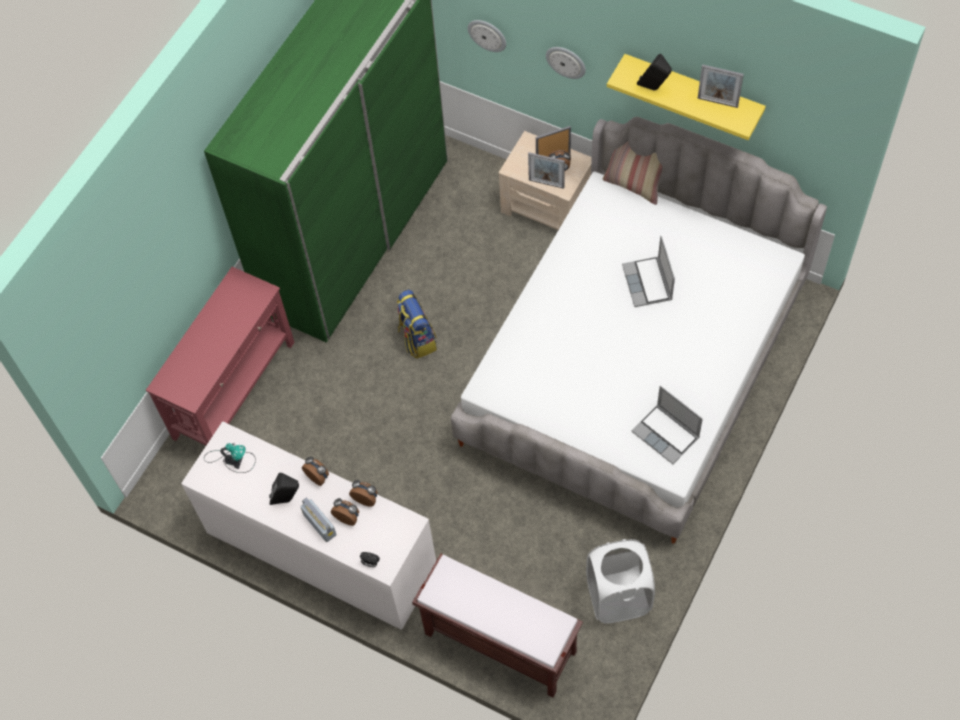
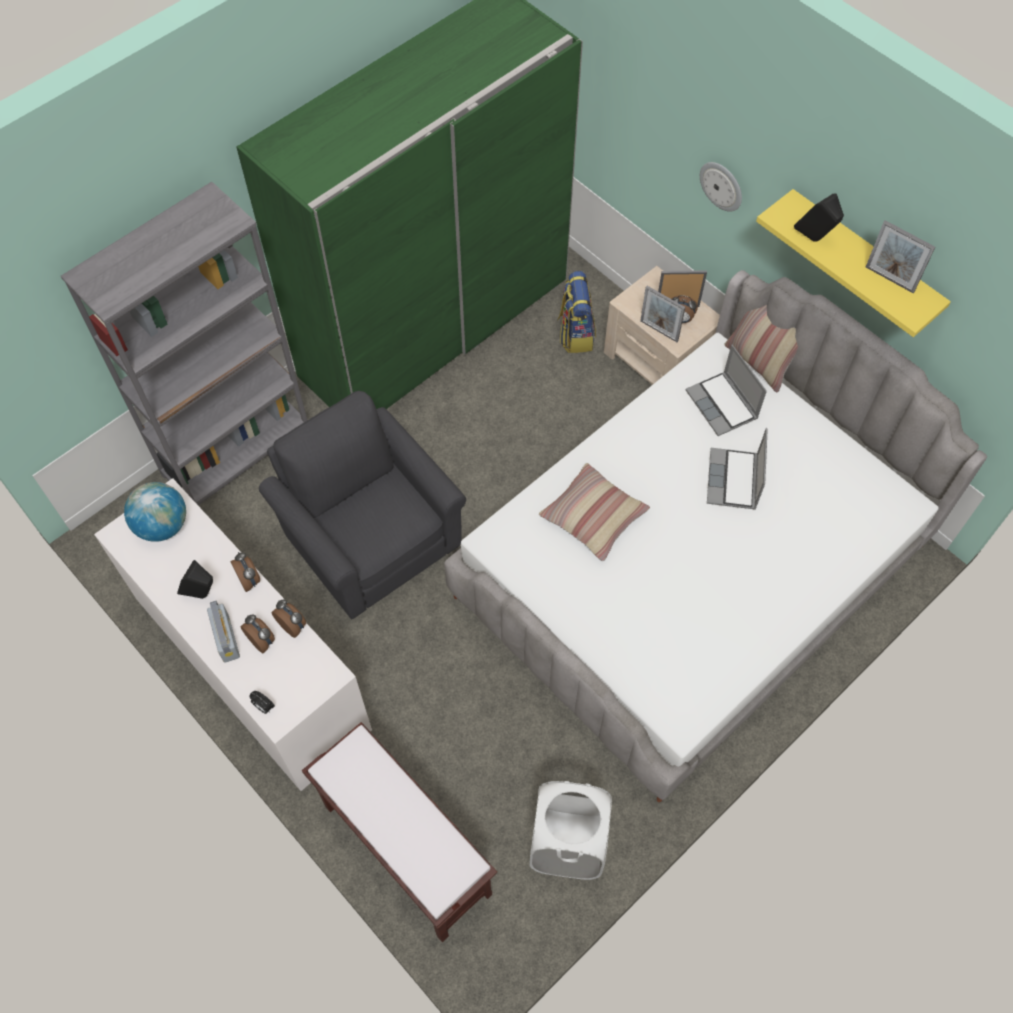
camera: 15 degrees right, 0 degrees up
red console table [146,267,295,445] -> grey bookcase [61,182,308,506]
table lamp [204,443,256,473] -> globe [124,482,186,542]
backpack [397,289,437,359] -> backpack moved to [557,271,596,353]
wall clock [468,20,506,52] -> none
laptop [632,386,703,464] -> laptop moved to [686,345,767,436]
none -> grey armchair [259,391,466,620]
none -> pillow [539,463,650,561]

